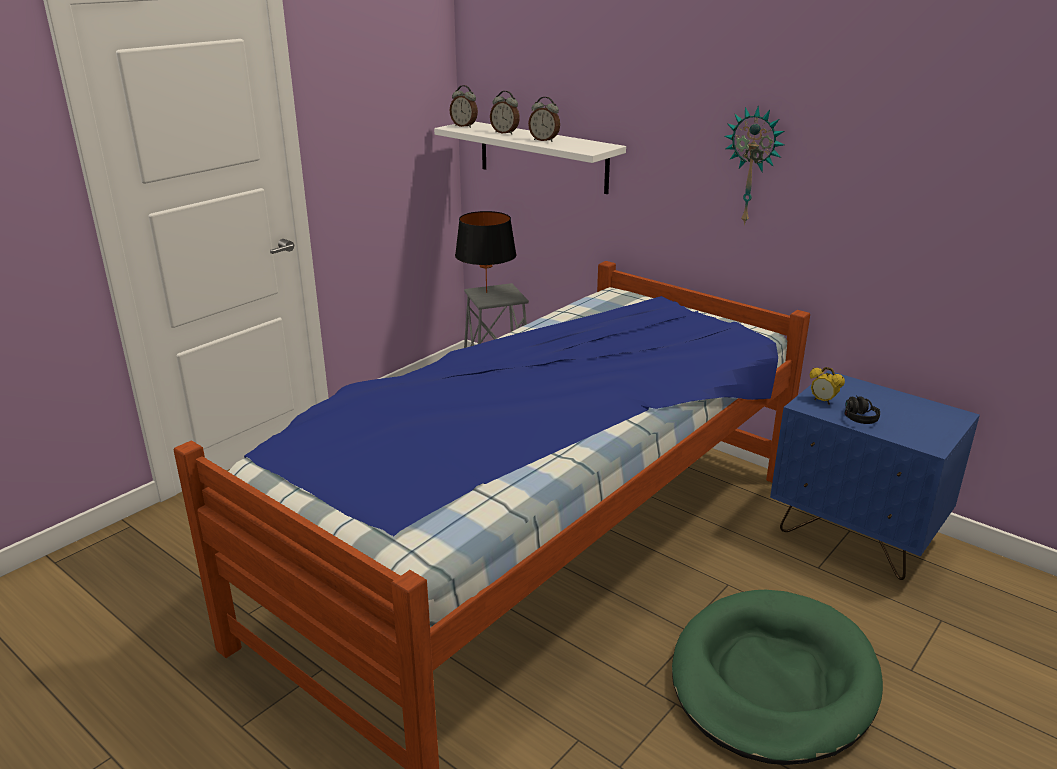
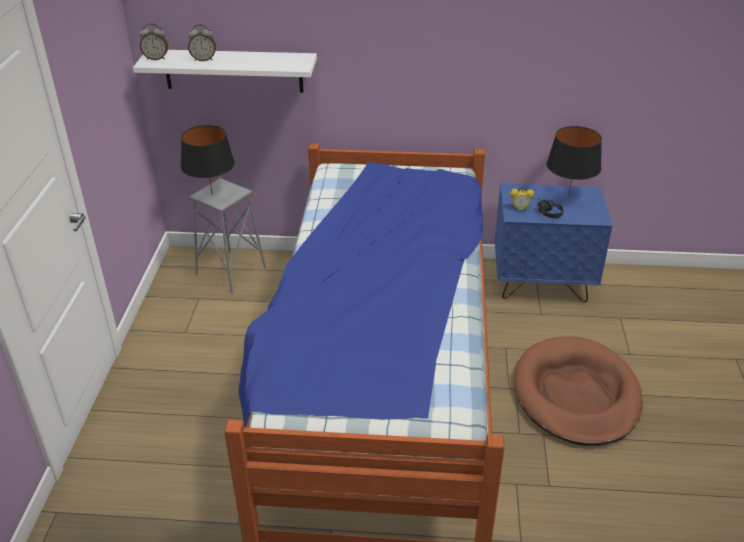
camera: 35 degrees left, 10 degrees up
alarm clock [528,97,560,142] -> none
green dog bed [672,590,883,765] -> brown dog bed [514,336,643,446]
wall clock [724,106,785,225] -> none
none -> black table lamp [546,126,602,195]

